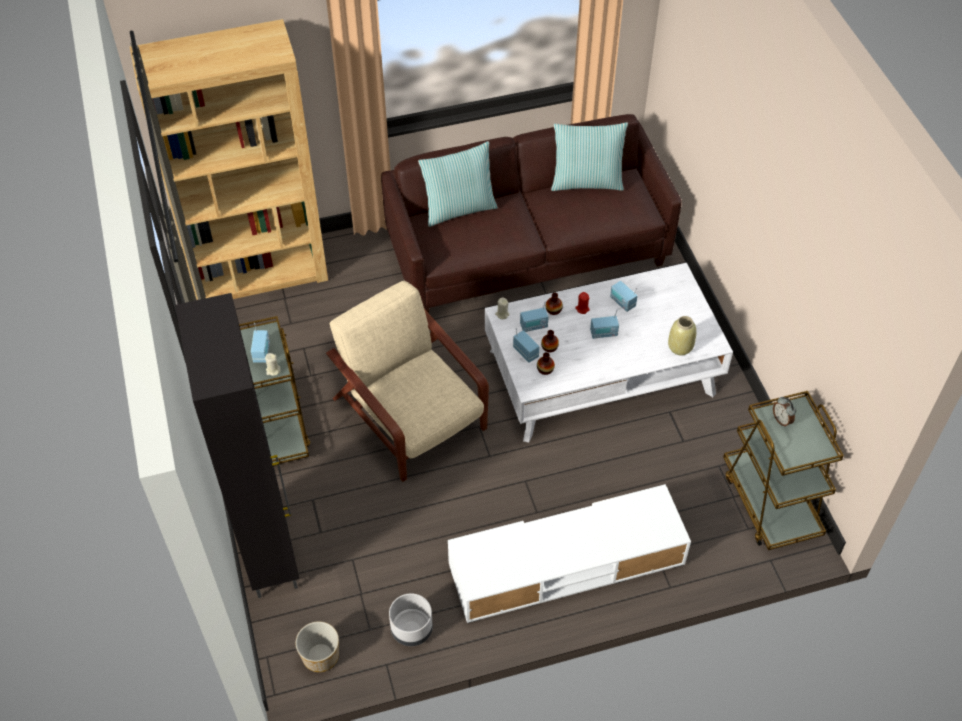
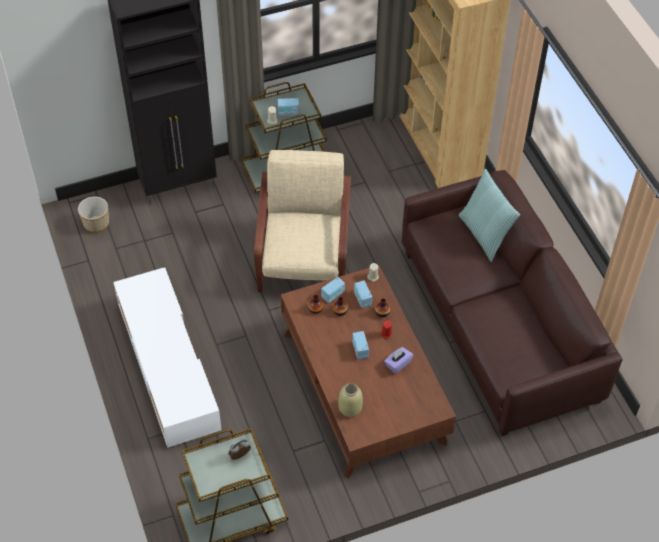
camera: 85 degrees right, 0 degrees up
beige armchair [326,280,489,482] -> beige armchair turned 45 degrees counterclockwise [254,150,351,292]
grey planter [389,593,433,646] -> none
white coffee table [485,263,733,442] -> brown coffee table [281,265,456,479]
pillow [551,122,628,191] -> none
radio [610,281,638,312] -> purple tissue box [384,347,413,374]

